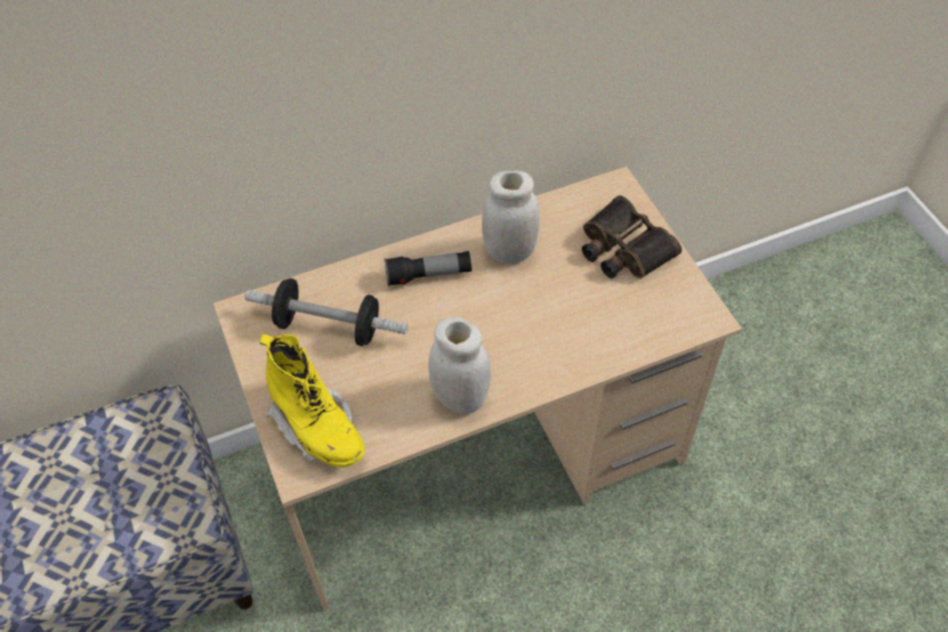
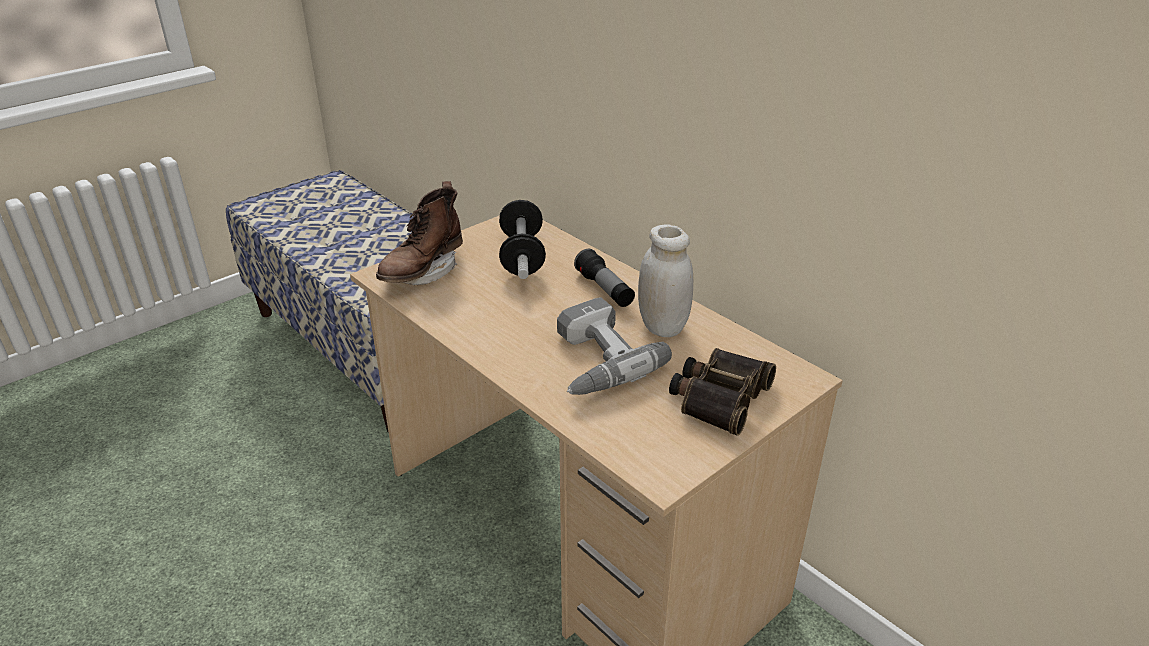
camera: 70 degrees right, 20 degrees down
yellow boot [260,334,365,468] -> brown boot [376,181,463,285]
white jar [429,317,491,414] -> none
none -> power drill [557,297,672,395]

